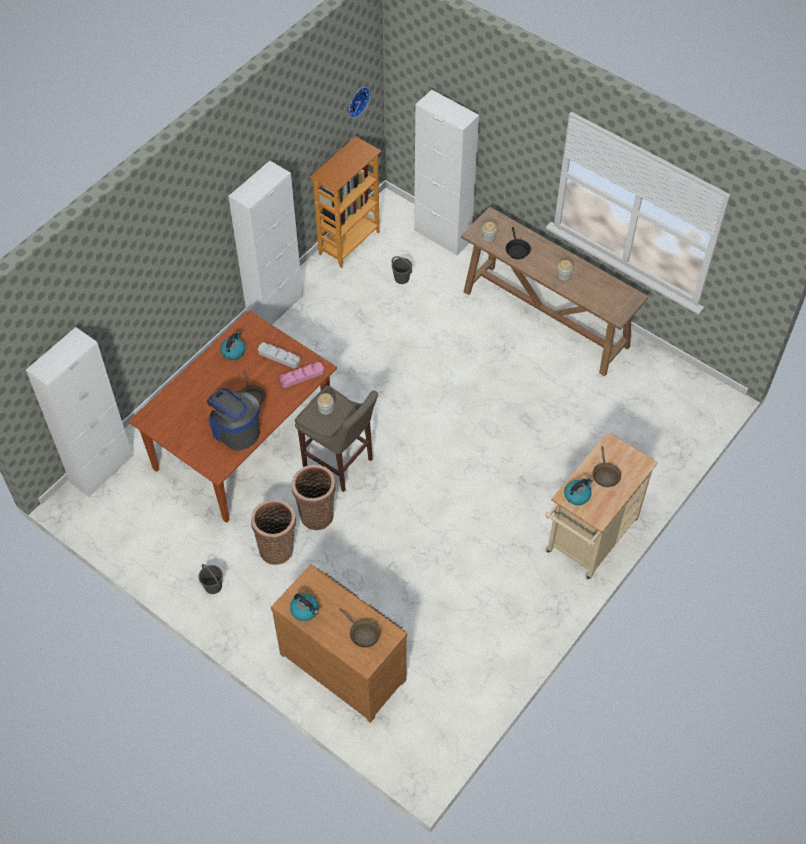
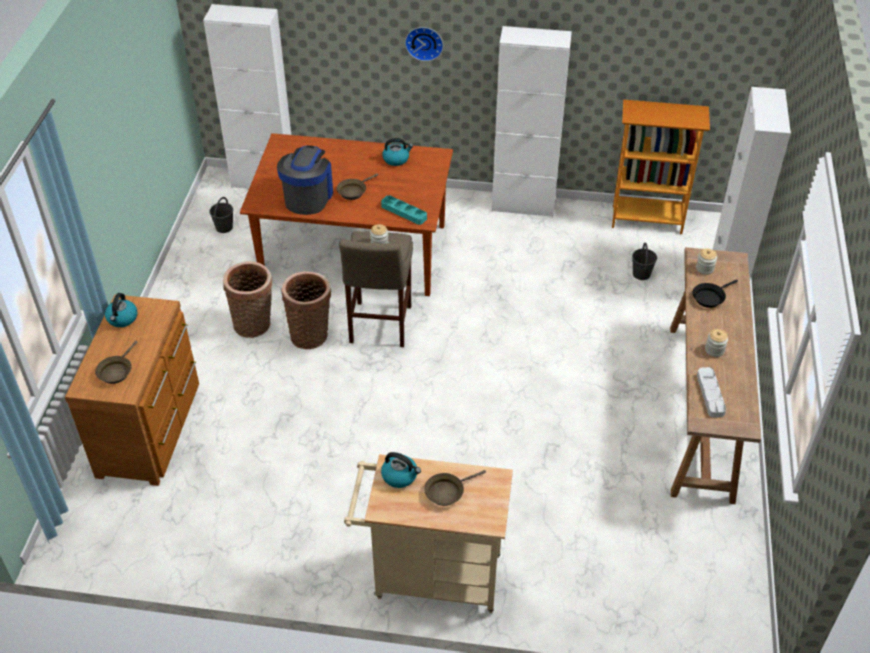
camera: 60 degrees right, 10 degrees down
grey bucket [198,564,223,594] -> grey bucket moved to [209,197,233,233]
grey tray [258,342,300,368] -> grey tray moved to [697,367,726,418]
pink tray [280,362,324,388] -> turquoise tray [381,195,427,225]
wall clock [349,87,370,118] -> wall clock moved to [405,27,443,61]

